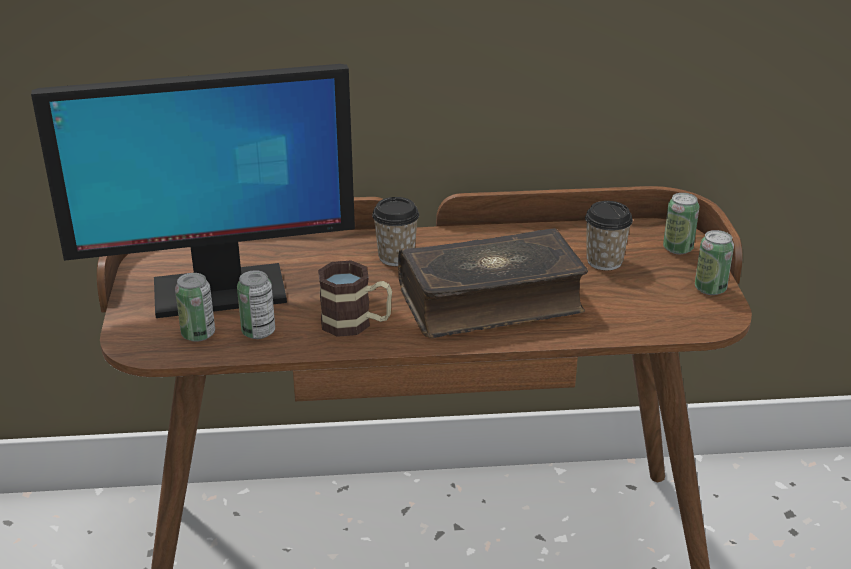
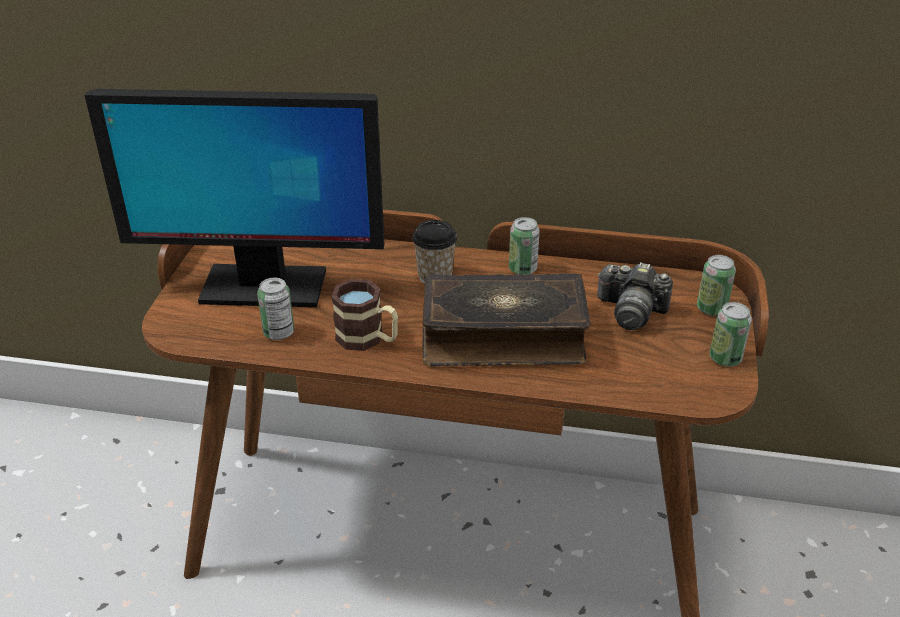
camera: 15 degrees right, 5 degrees up
can [175,273,215,342] -> can moved to [509,217,540,275]
cup [585,201,633,270] -> camera [597,262,673,330]

